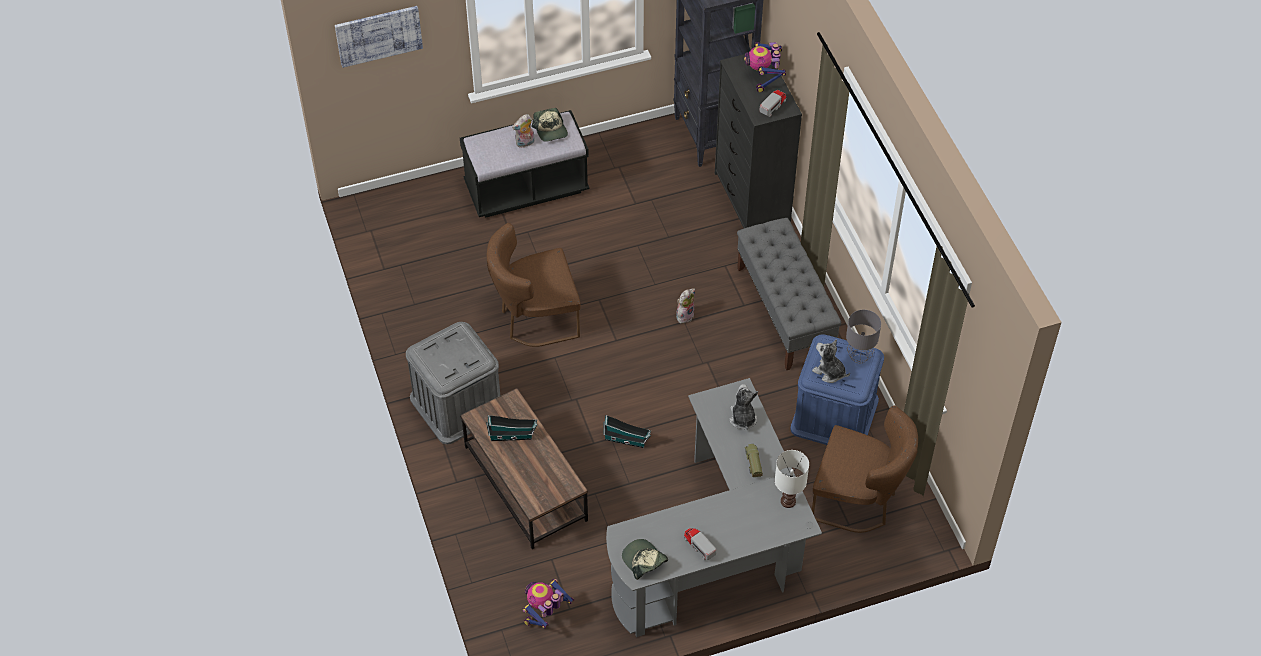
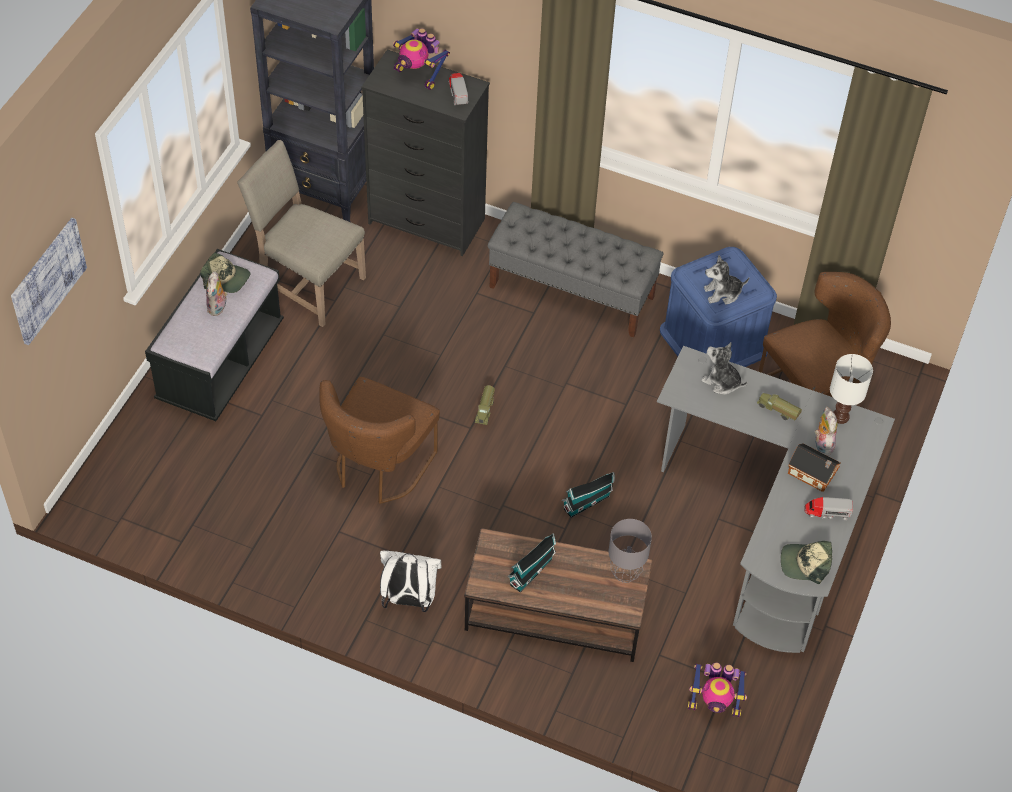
camera: 50 degrees left, 0 degrees up
grey storage box [406,322,500,444] -> white backpack [380,551,442,612]
toy robot [523,579,574,628] -> toy robot turned 75 degrees counterclockwise [688,662,747,717]
plush toy [676,288,695,323] -> plush toy moved to [815,406,837,456]
grey table lamp [846,310,881,364] -> grey table lamp moved to [608,519,652,583]
none -> beige chair [237,140,366,327]
none -> toy truck [475,385,495,425]
none -> toy house [788,443,841,492]

